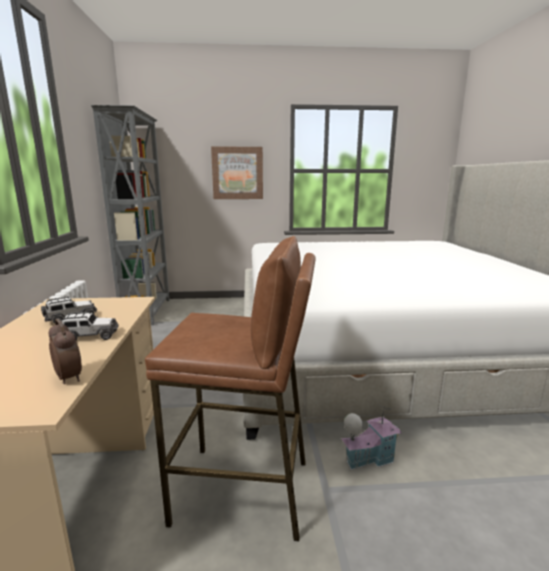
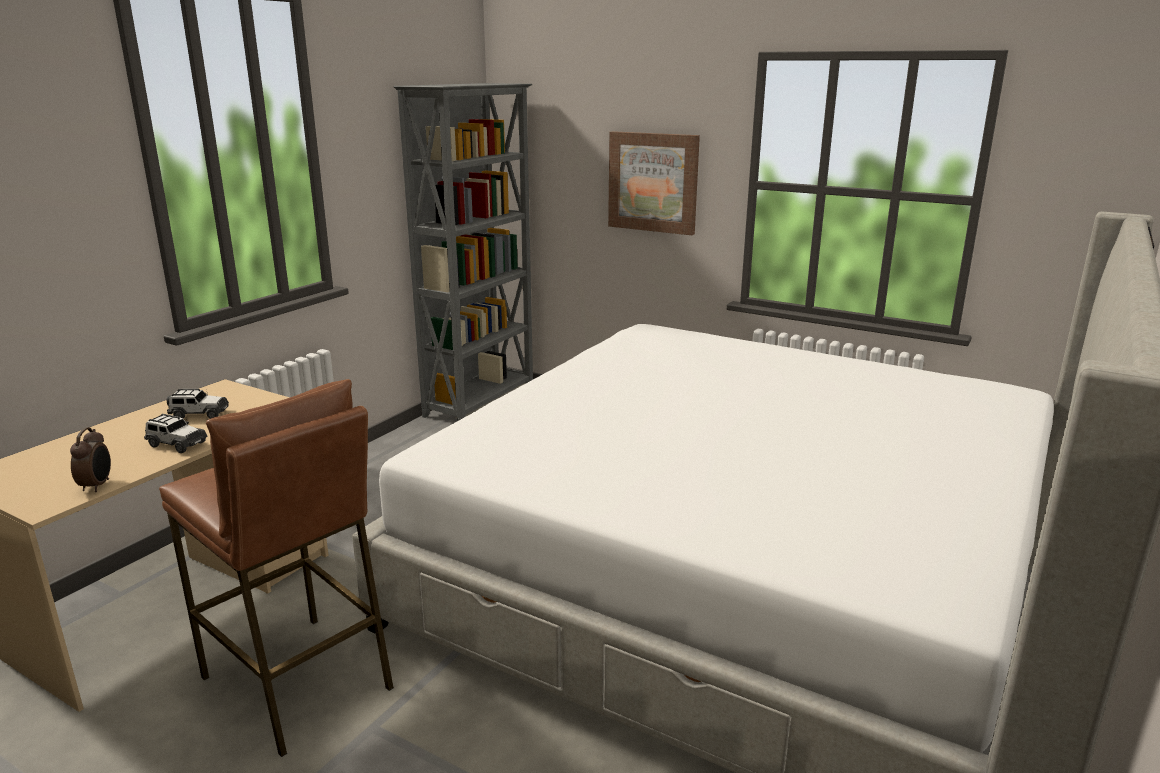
camera: 35 degrees right, 5 degrees up
toy house [341,405,402,470] -> none

